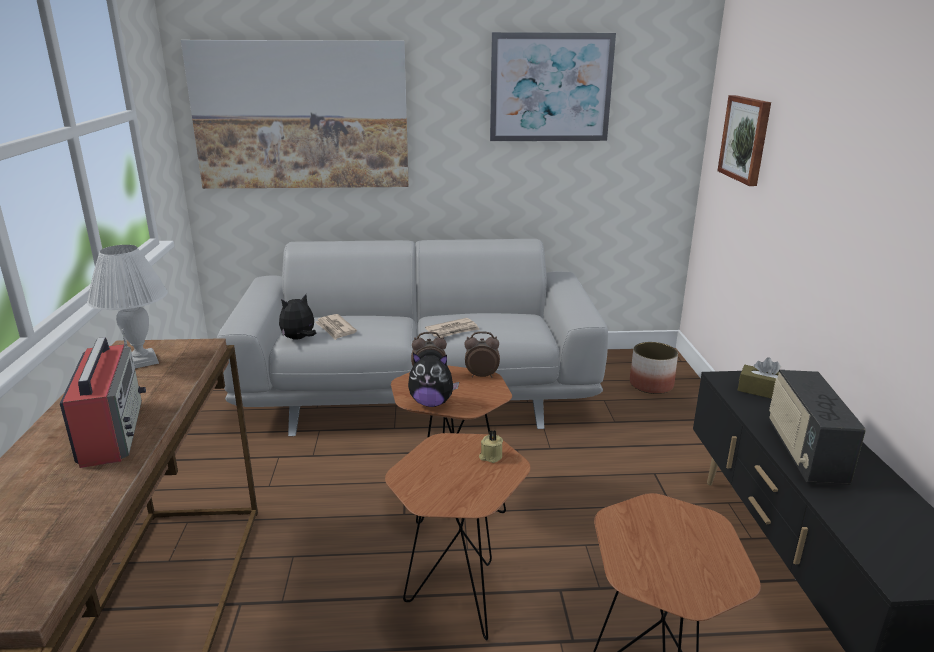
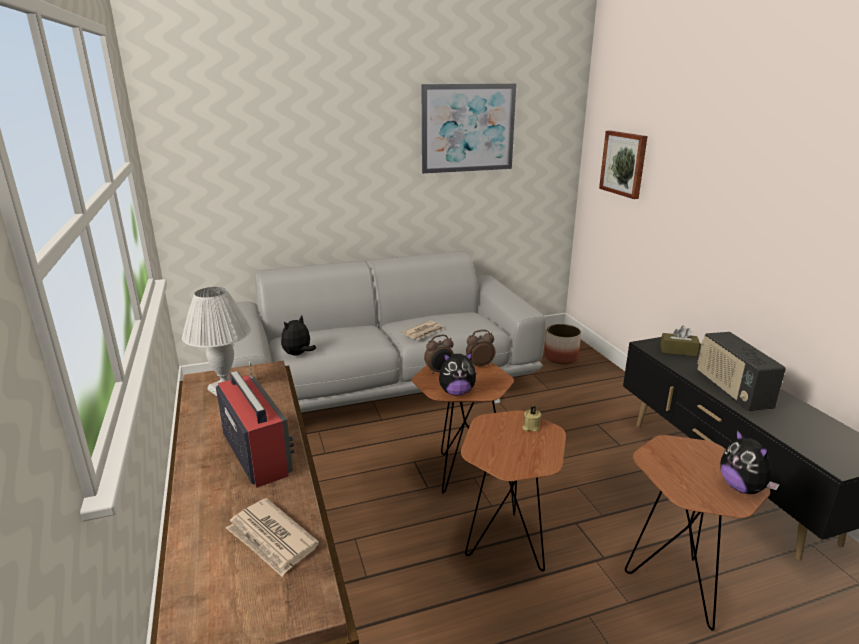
camera: 15 degrees left, 0 degrees up
picture [181,40,409,189] -> none
newspaper [315,314,357,340] -> newspaper moved to [226,498,319,577]
none -> plush toy [720,429,780,494]

